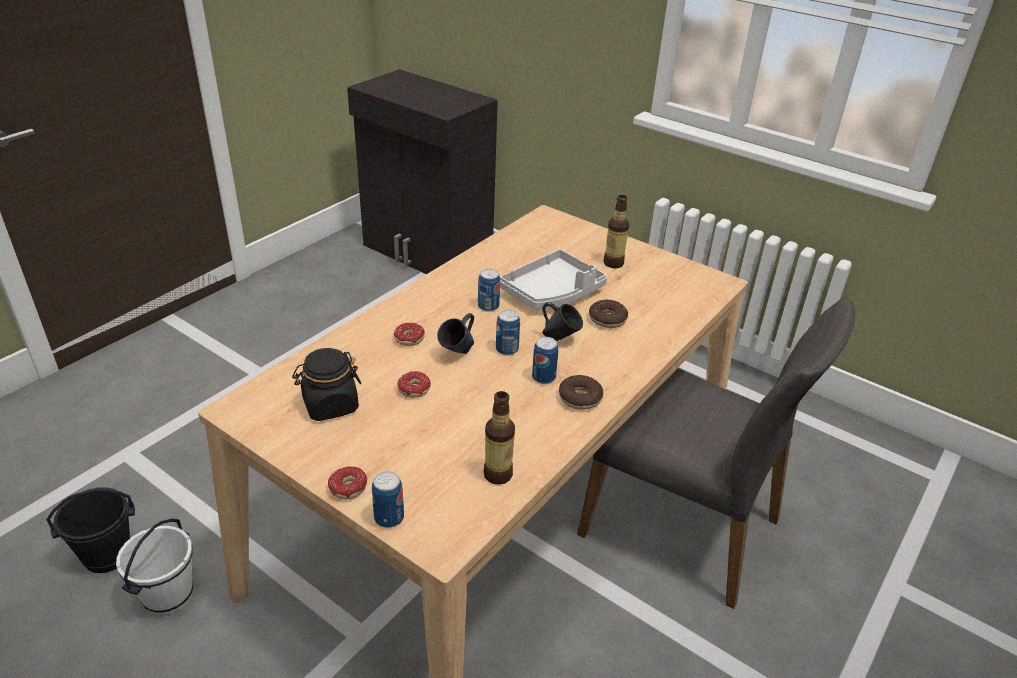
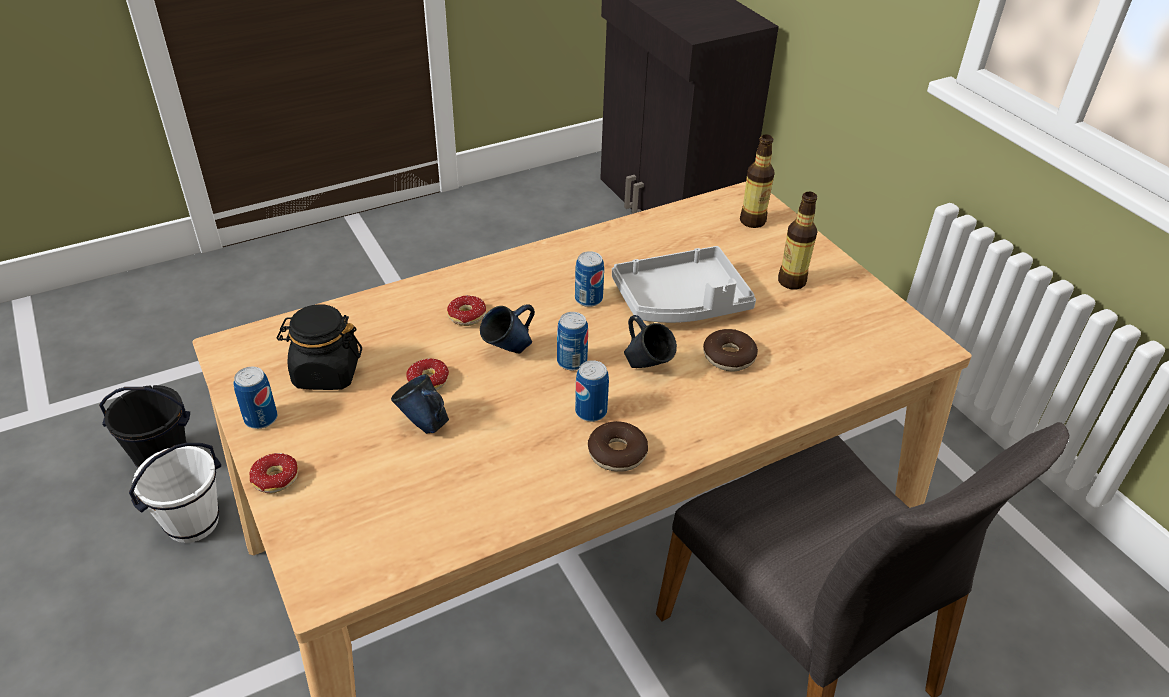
camera: 25 degrees right, 5 degrees up
can [372,471,404,528] -> can moved to [233,367,277,429]
bottle [483,391,515,485] -> bottle moved to [740,134,775,228]
none -> blue mug [391,374,449,434]

